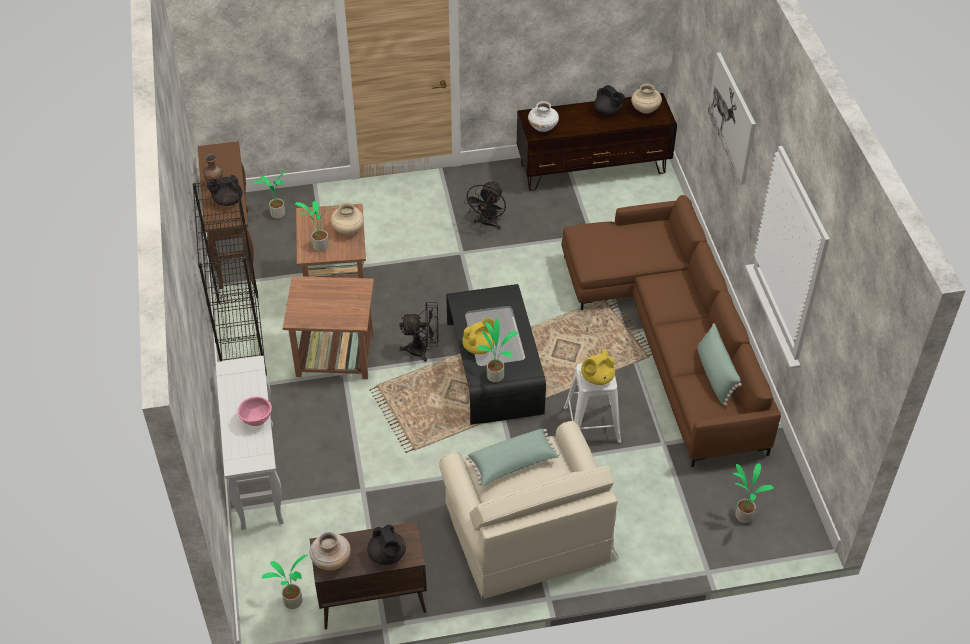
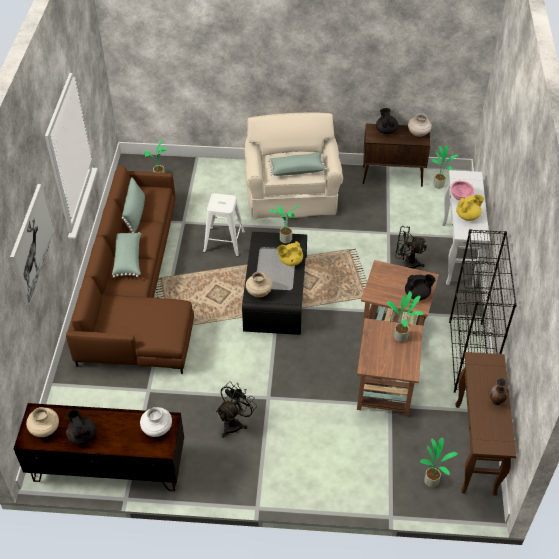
camera: 165 degrees left, 0 degrees up
black teapot [206,175,242,206] -> black teapot moved to [405,274,435,300]
beige vase [331,203,364,235] -> beige vase moved to [246,271,273,297]
black fan [399,302,438,362] -> black fan moved to [395,226,427,269]
yellow teapot [581,350,615,385] -> yellow teapot moved to [456,194,484,221]
none -> green pillow [112,232,142,278]

